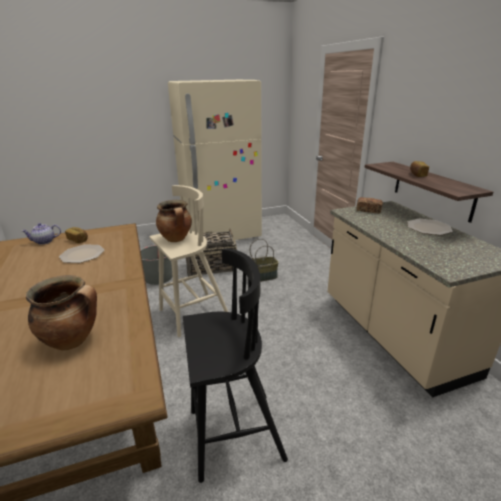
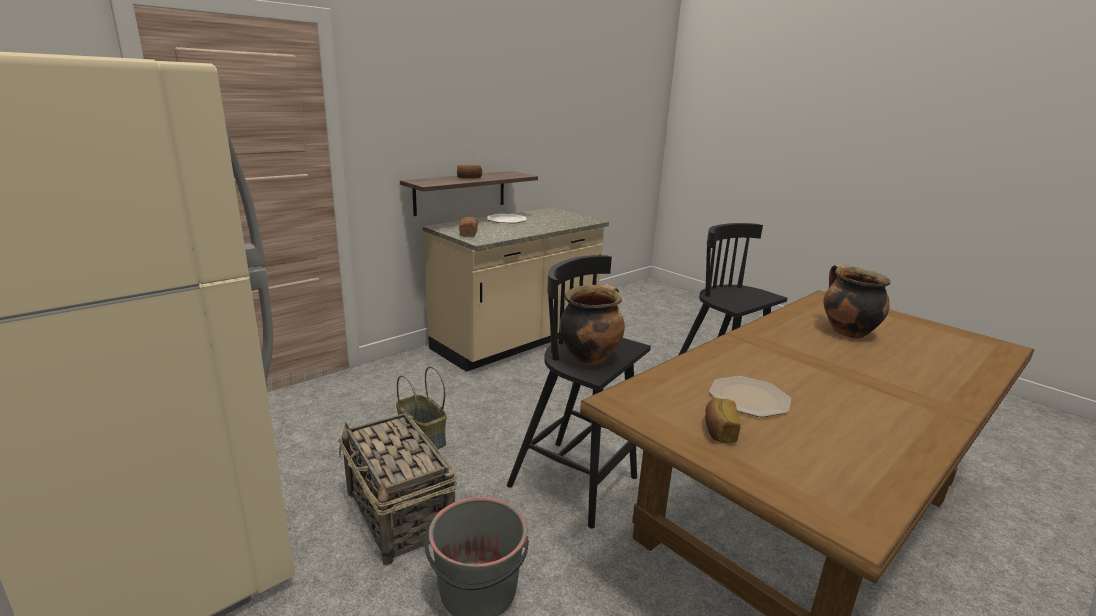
camera: 115 degrees left, 5 degrees down
teapot [22,223,61,245] -> none
beige stool [149,185,228,337] -> black stool [507,255,651,529]

